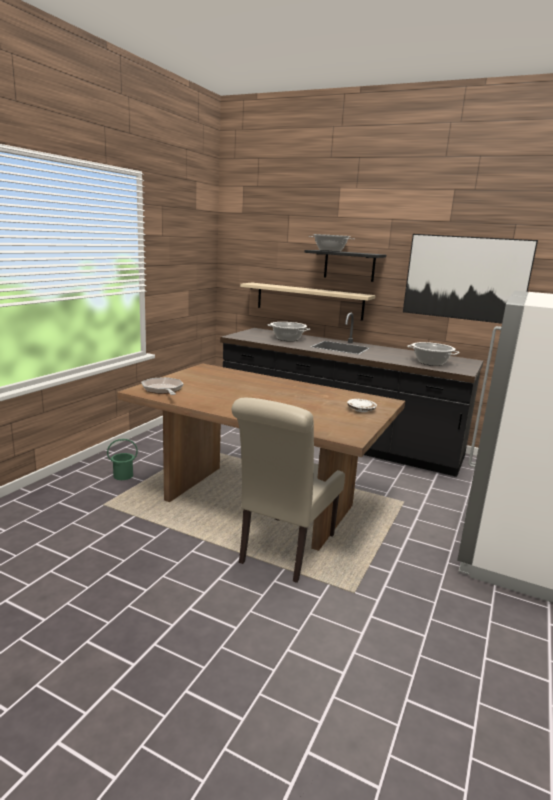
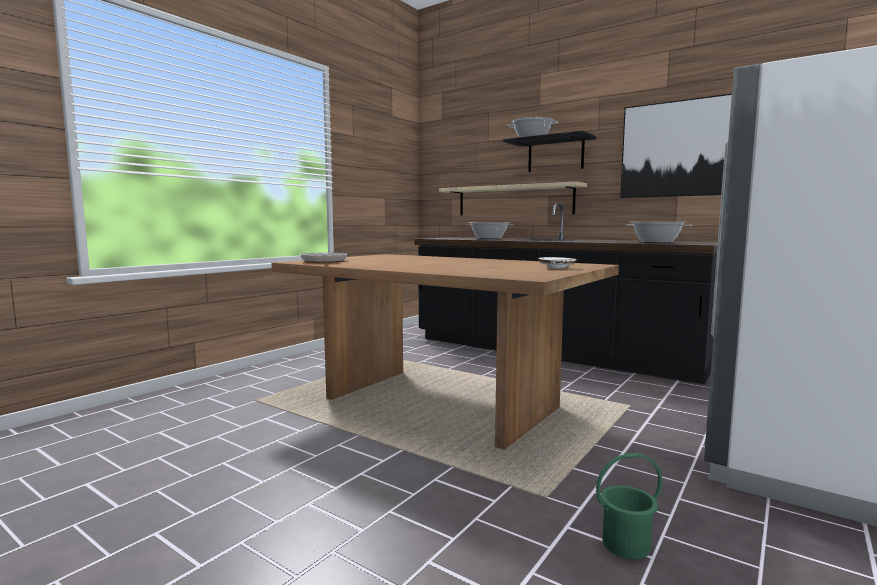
camera: 10 degrees right, 10 degrees down
green bucket [107,439,138,480] -> green bucket moved to [596,453,662,559]
beige chair [232,398,345,583] -> none

